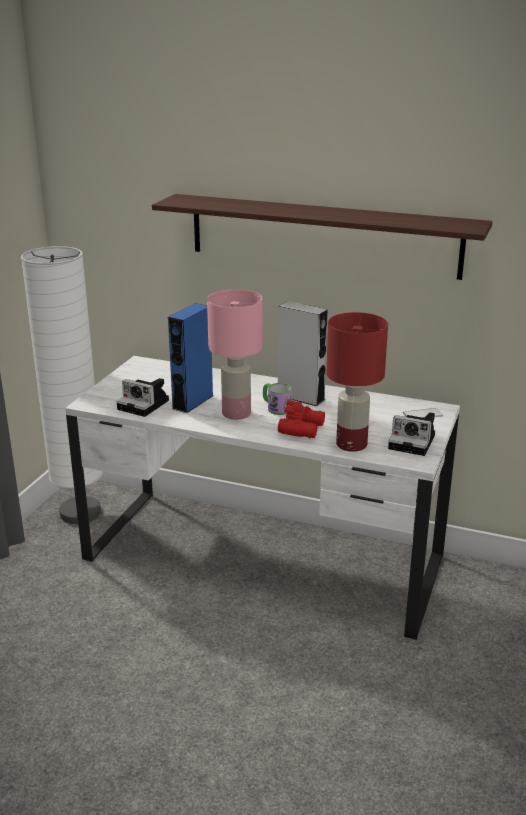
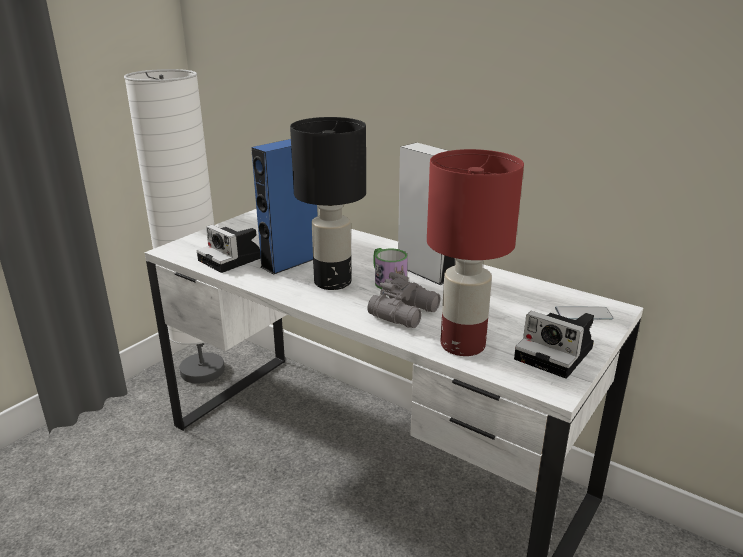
camera: 15 degrees right, 0 degrees up
shelf [152,194,492,280] -> none
pink table lamp [207,289,263,420] -> black table lamp [290,117,366,290]
red binoculars [278,400,325,438] -> grey binoculars [368,272,441,328]

